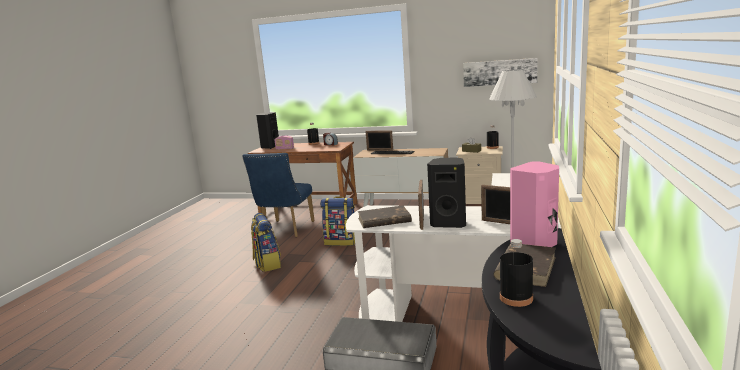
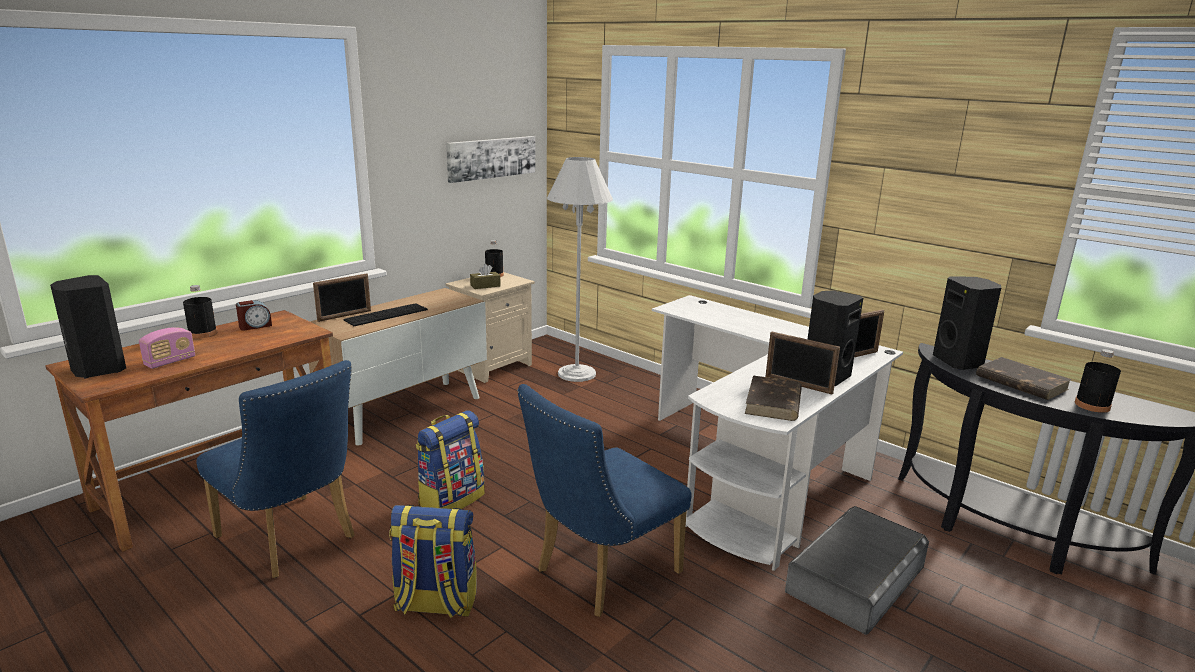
camera: 65 degrees left, 5 degrees up
pink speaker [510,161,559,247] -> black speaker [933,276,1001,370]
none -> blue chair [517,384,692,617]

